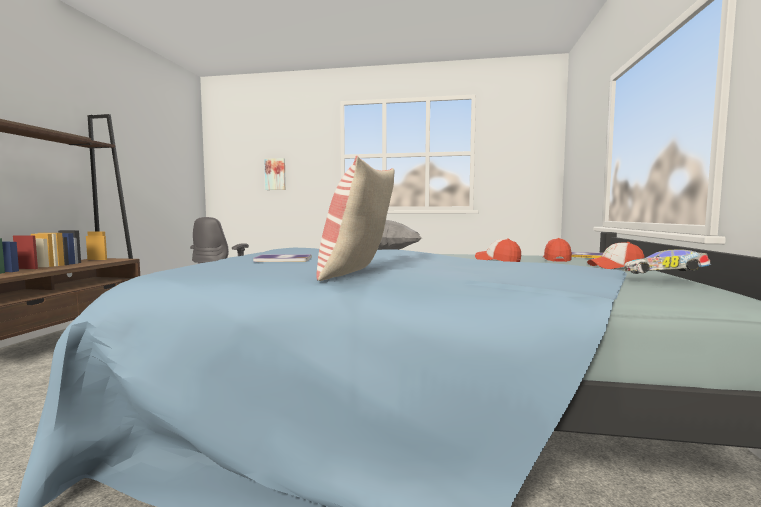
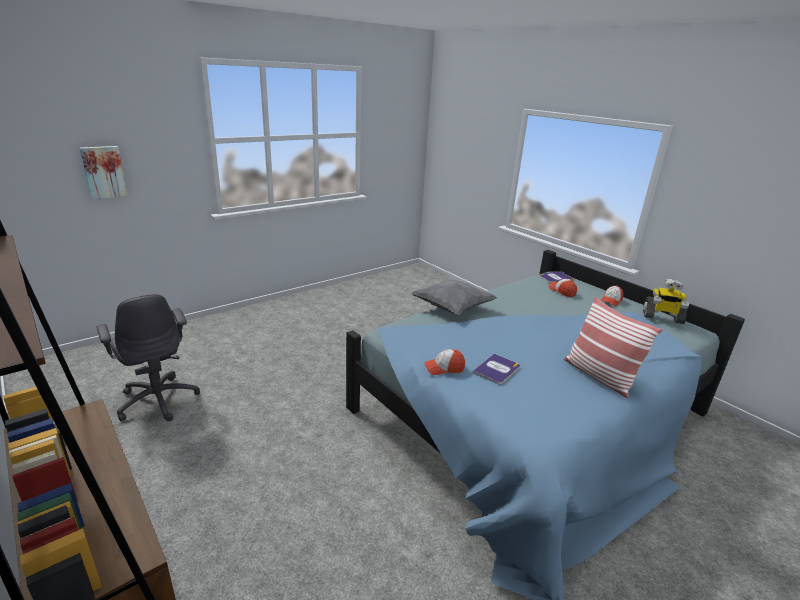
camera: 50 degrees left, 20 degrees up
cap [475,238,521,262] -> cap moved to [424,349,465,375]
toy car [624,249,711,274] -> toy robot [643,279,689,324]

